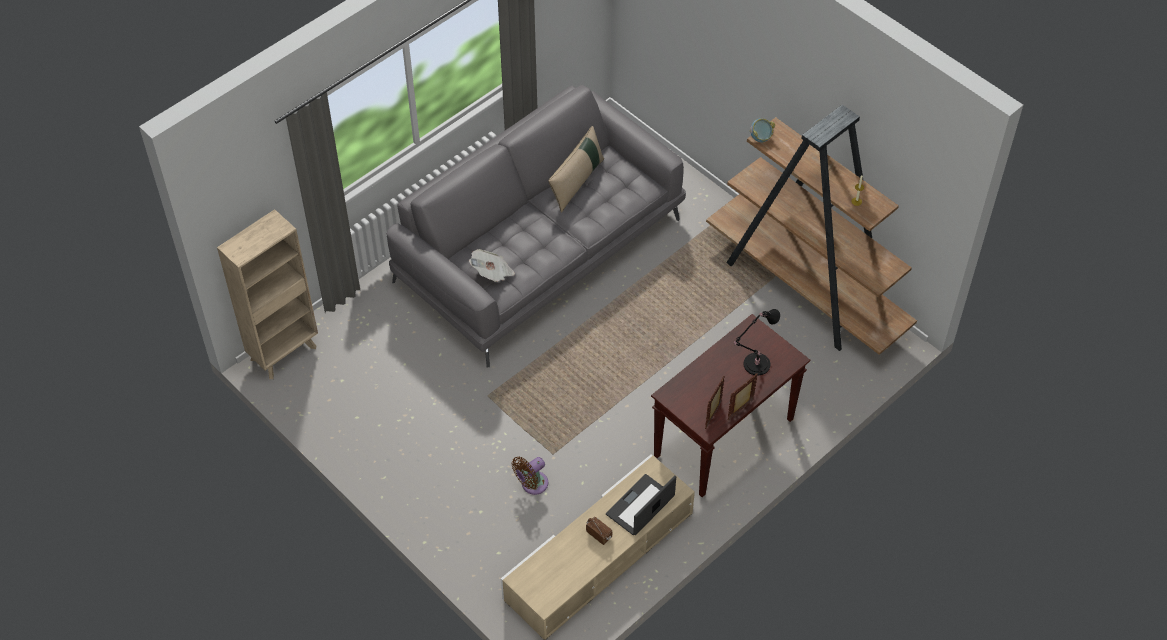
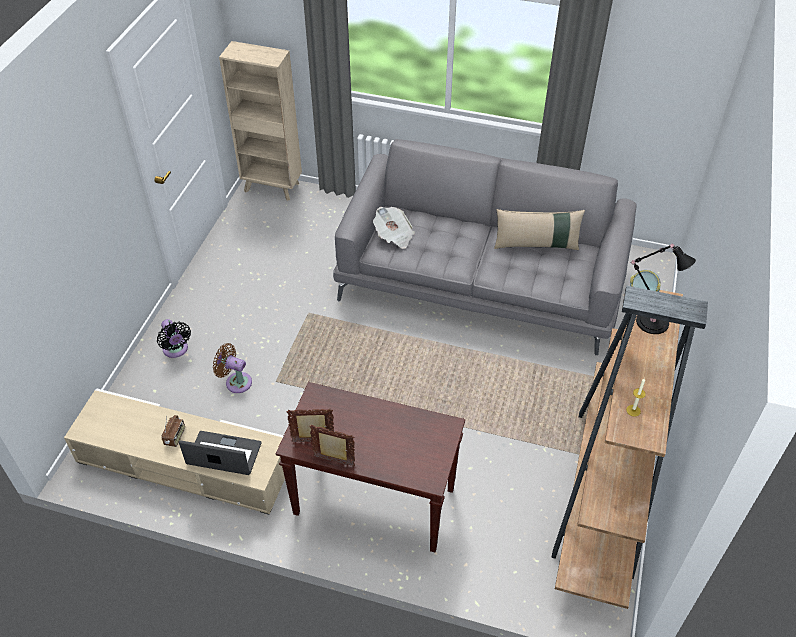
camera: 60 degrees right, 5 degrees down
black table lamp [734,309,780,376] -> black table lamp moved to [630,244,696,334]
none -> black fan [157,319,191,358]

